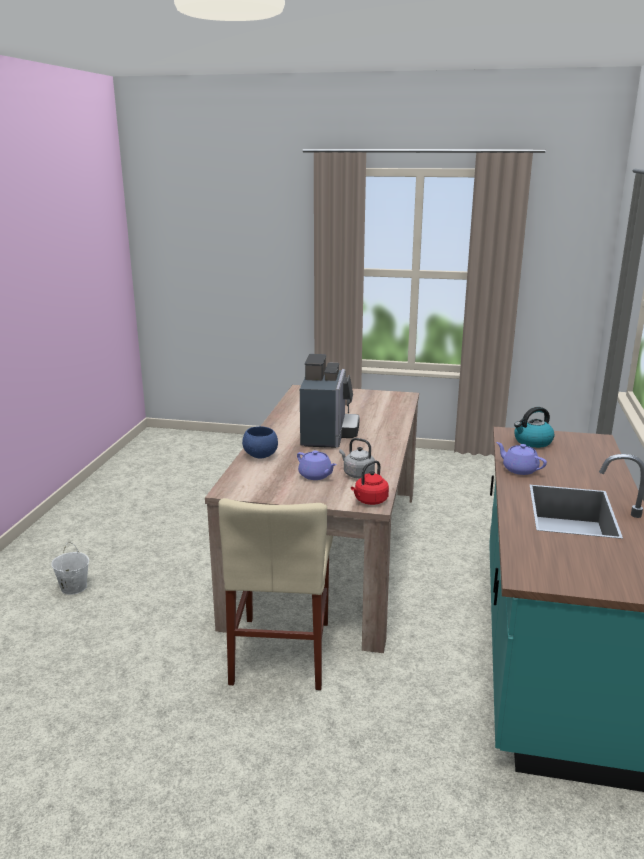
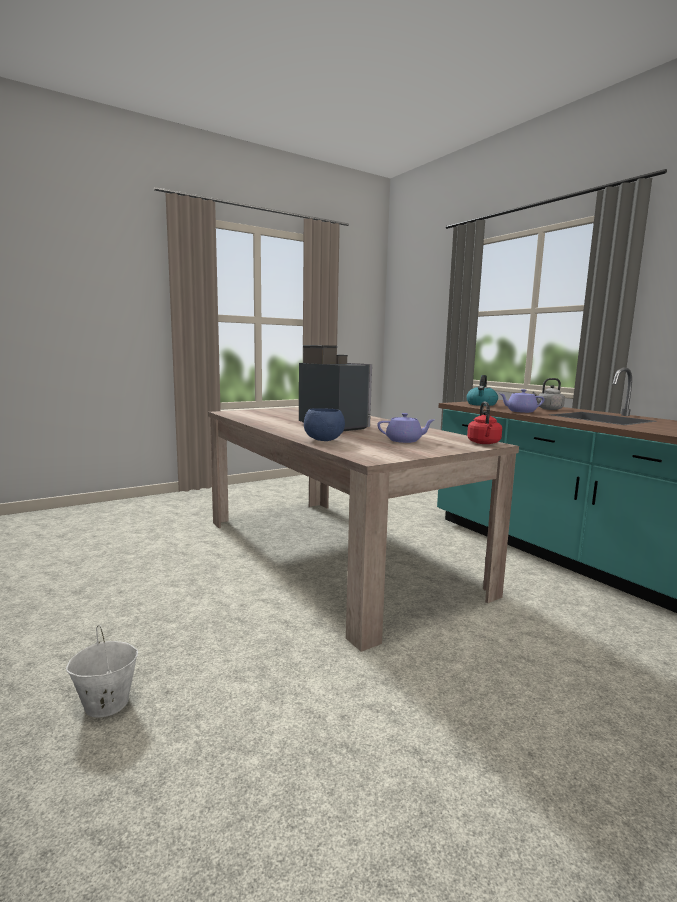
camera: 45 degrees left, 10 degrees down
beige chair [219,498,333,690] -> none
grey kettle [339,438,375,478] -> grey kettle moved to [532,378,565,410]

